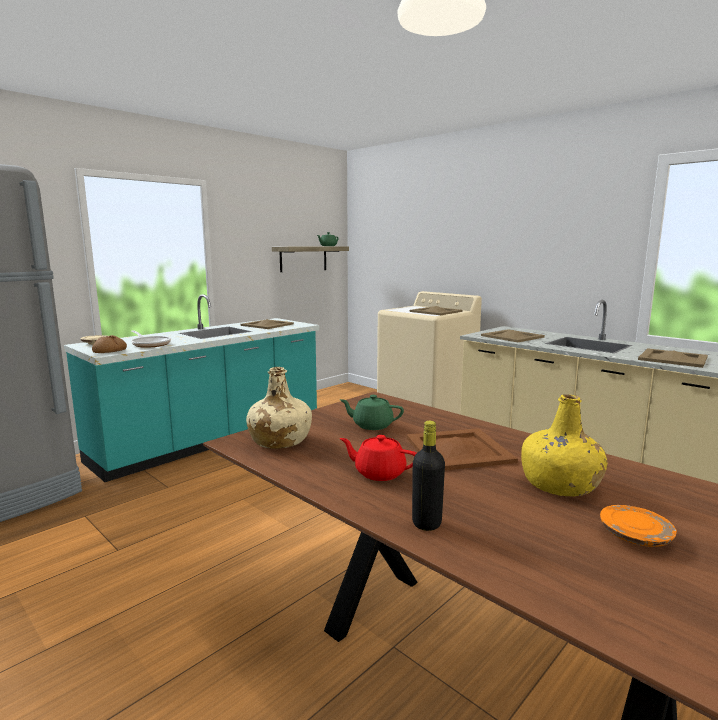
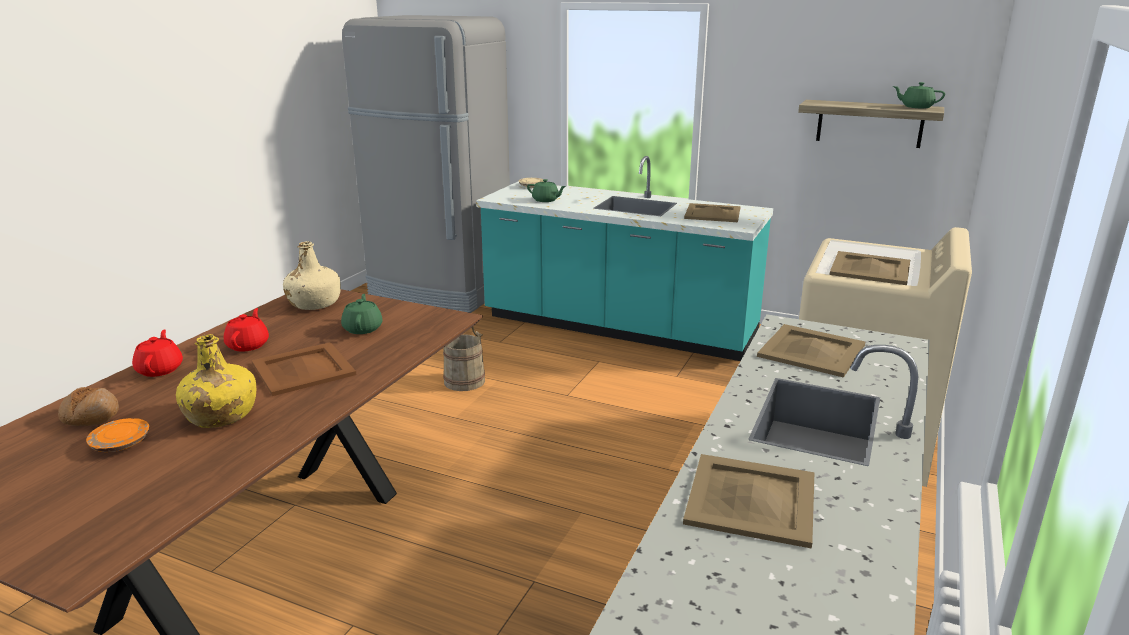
camera: 70 degrees right, 10 degrees up
bread [92,335,127,353] -> bread moved to [58,387,119,426]
frying pan [131,330,171,348] -> green teapot [527,179,566,202]
black bottle [412,421,445,531] -> red teapot [132,329,183,377]
none -> beige bucket [443,327,485,391]

